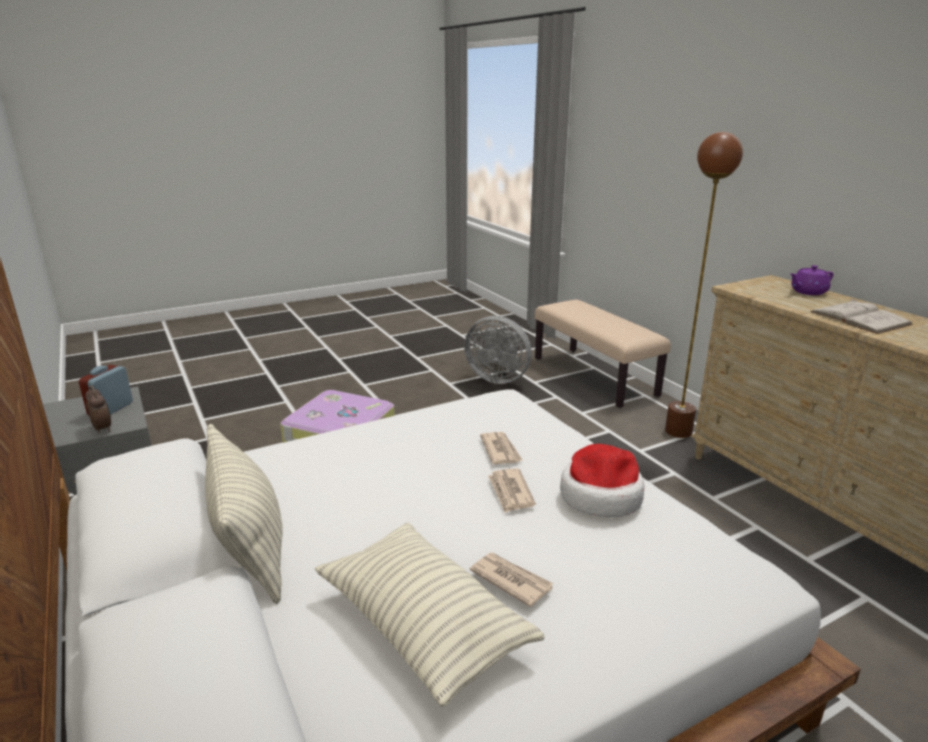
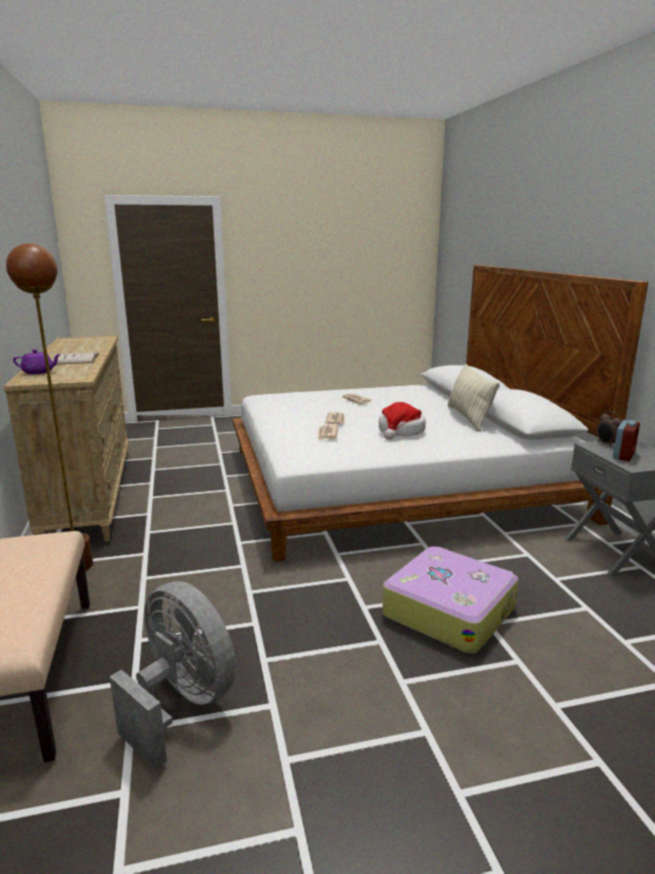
camera: 165 degrees left, 5 degrees down
pillow [315,523,545,707] -> none
hat [560,444,644,517] -> hat moved to [379,402,426,440]

